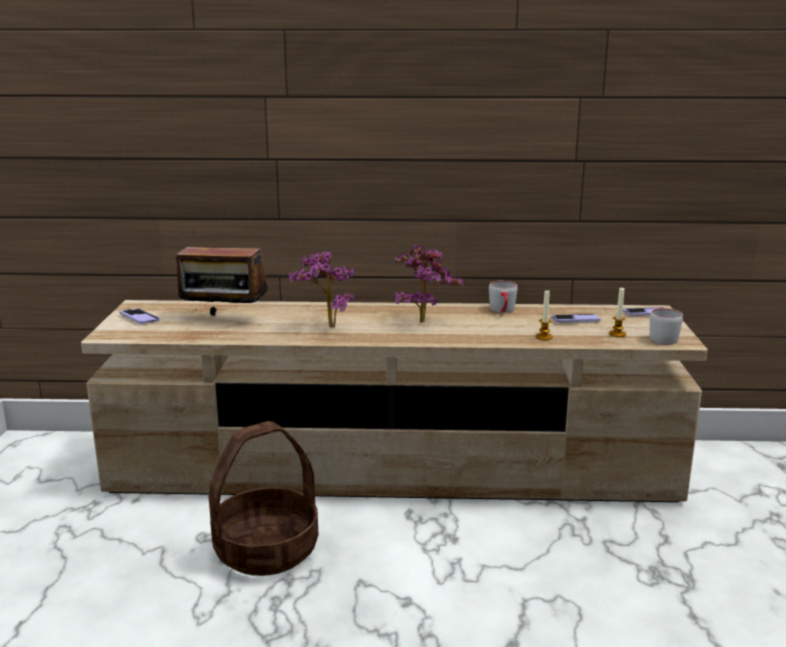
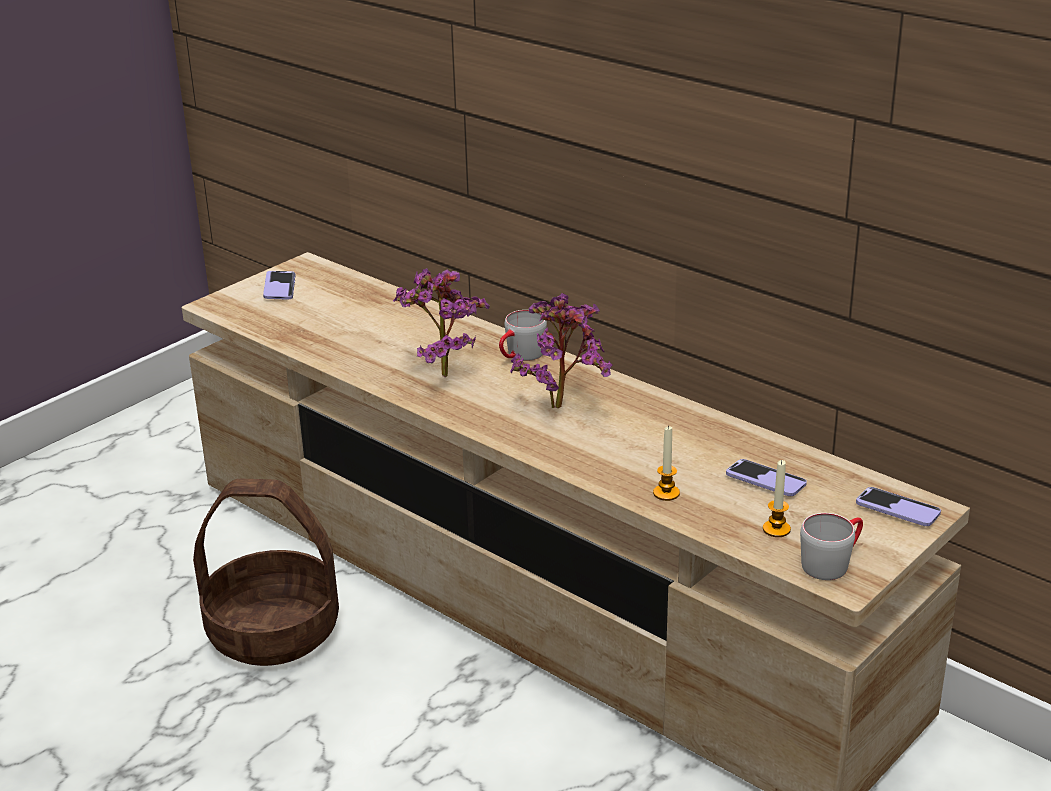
camera: 40 degrees right, 10 degrees up
radio [176,232,268,316] -> none
grey mug [489,281,518,313] -> grey mug moved to [499,310,547,361]

